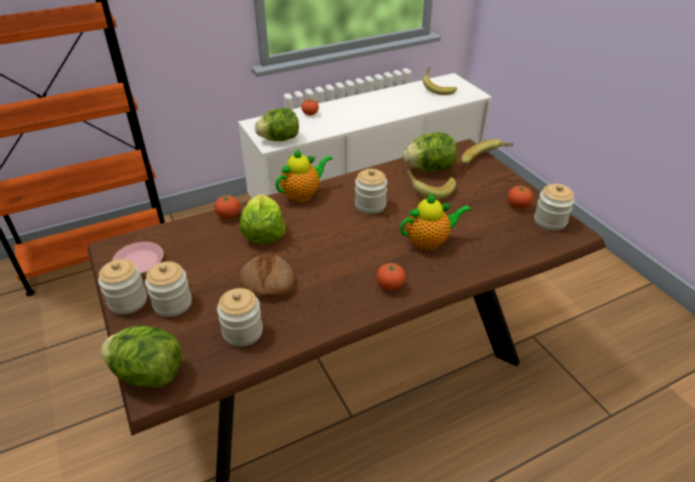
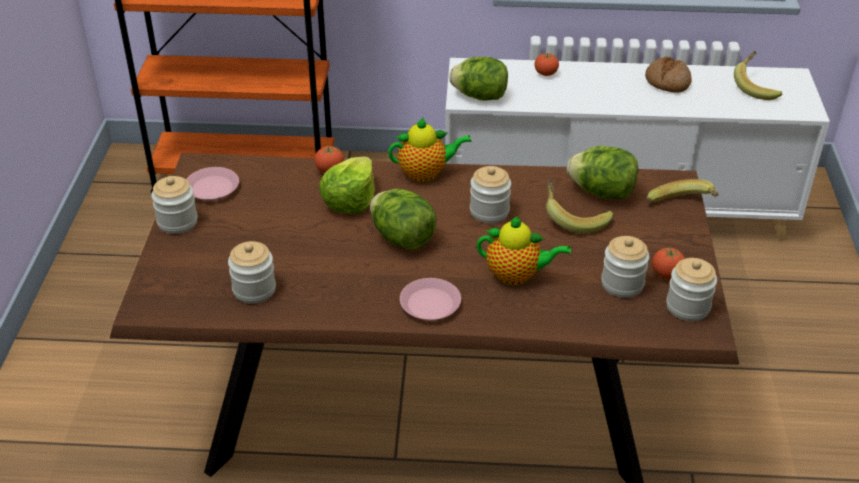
camera: 30 degrees right, 0 degrees up
lettuce [100,325,182,388] -> lettuce moved to [370,189,437,250]
jar [145,261,192,317] -> jar moved to [601,236,649,298]
bread [240,255,295,298] -> bread moved to [645,57,692,93]
tomato [376,262,405,291] -> pink plate [400,278,461,320]

